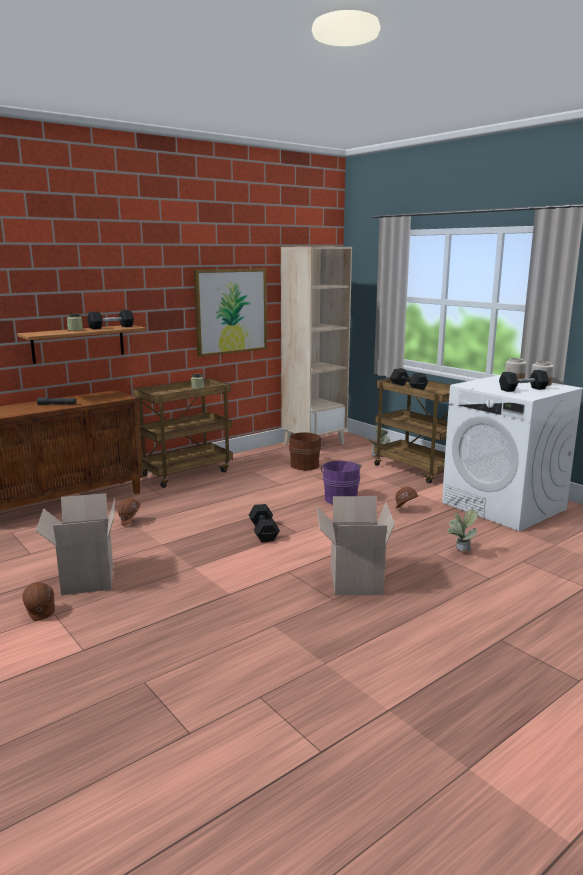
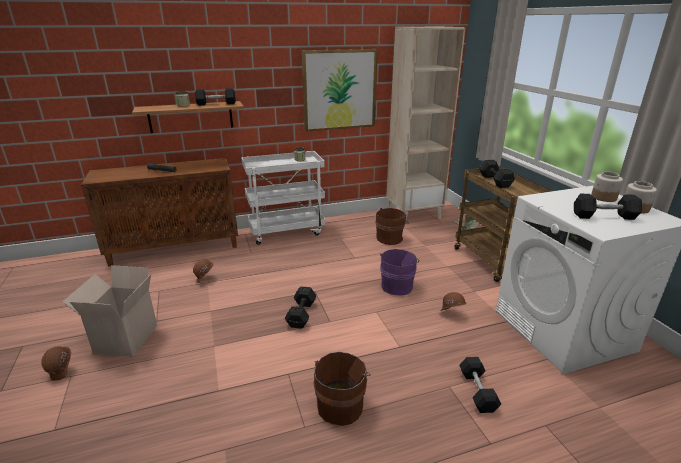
camera: 20 degrees right, 10 degrees up
brown cart [133,378,233,488] -> white cart [241,151,326,245]
cardboard box [317,496,395,595] -> brown bucket [313,352,371,426]
potted plant [448,509,478,551] -> black dumbbell [459,357,501,413]

